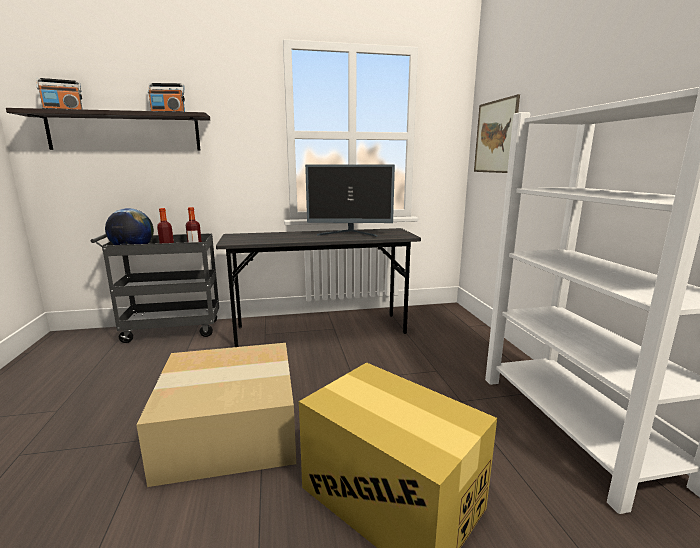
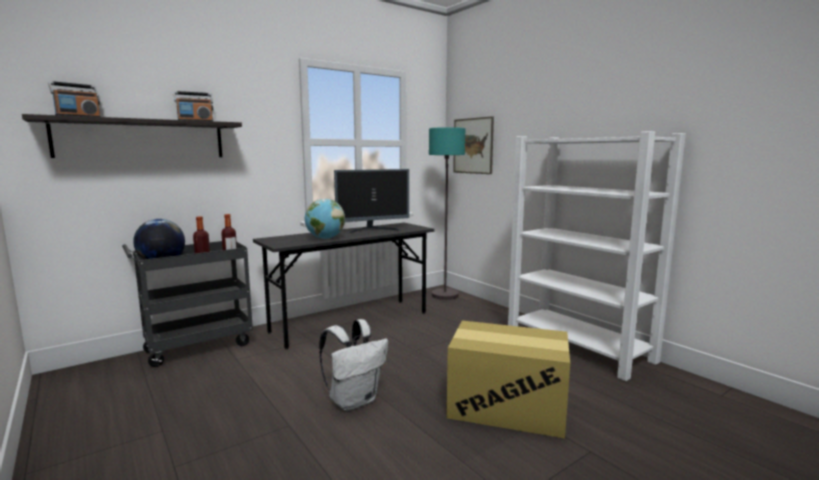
camera: 25 degrees left, 5 degrees down
cardboard box [136,343,296,487] -> white backpack [319,319,388,411]
none -> globe [305,199,345,239]
none -> turquoise floor lamp [429,127,465,300]

